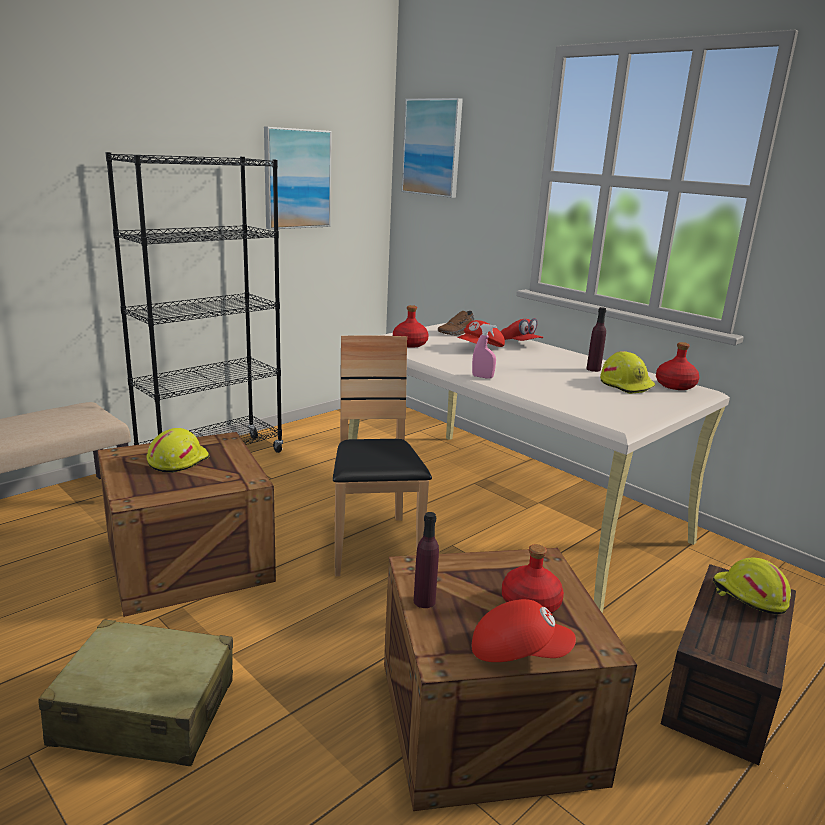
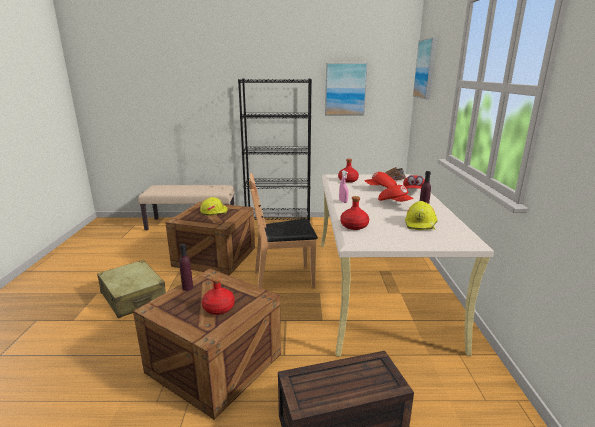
camera: 45 degrees right, 0 degrees up
brown chair [333,335,432,576] -> brown chair turned 135 degrees counterclockwise [249,173,318,288]
red cap [472,599,576,662] -> red cap moved to [378,185,414,202]
red bottle [656,342,699,390] -> red bottle moved to [340,196,369,230]
yellow hard hat [713,558,791,615] -> none

